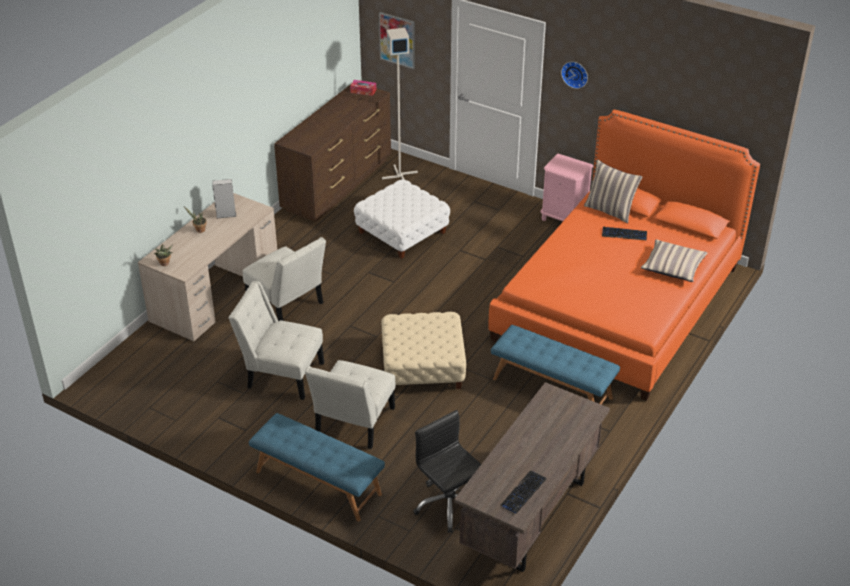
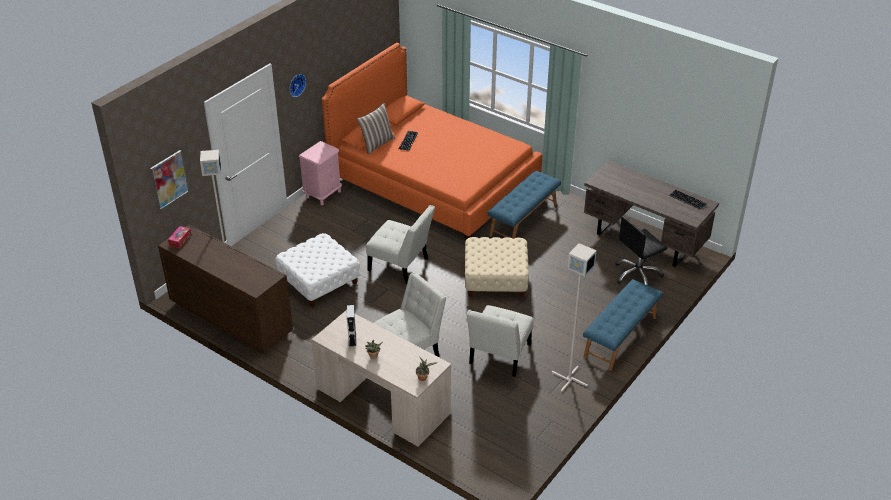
camera: 85 degrees left, 0 degrees up
white chair [305,360,395,449] -> white chair moved to [366,205,435,284]
pillow [641,239,707,282] -> none
none -> grey floor lamp [552,243,597,392]

